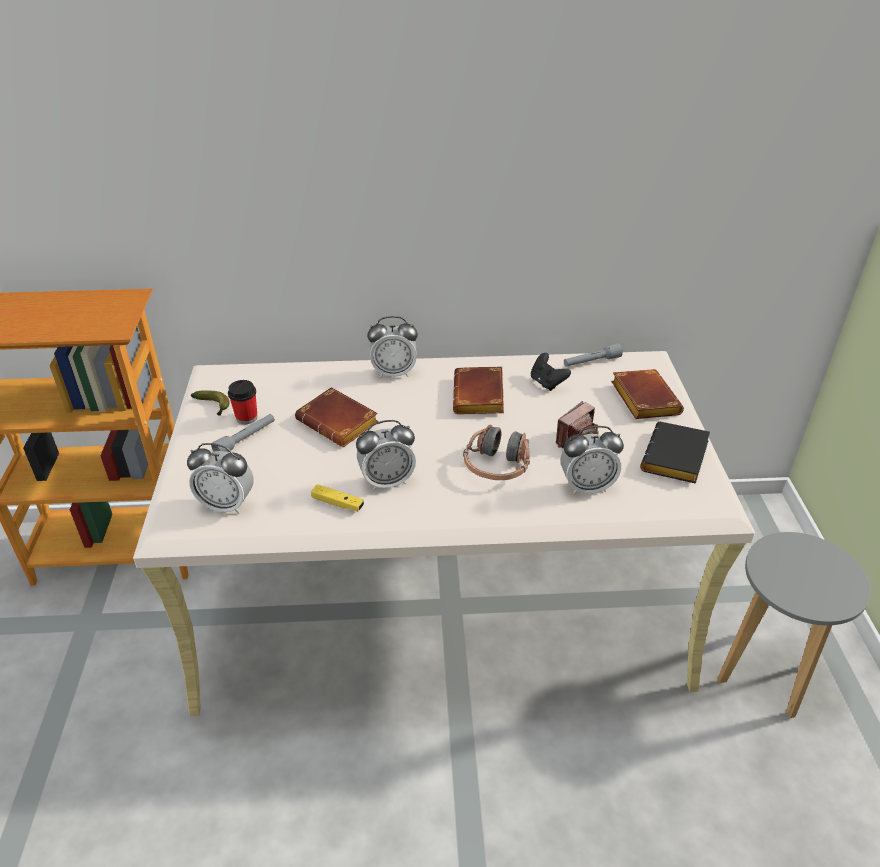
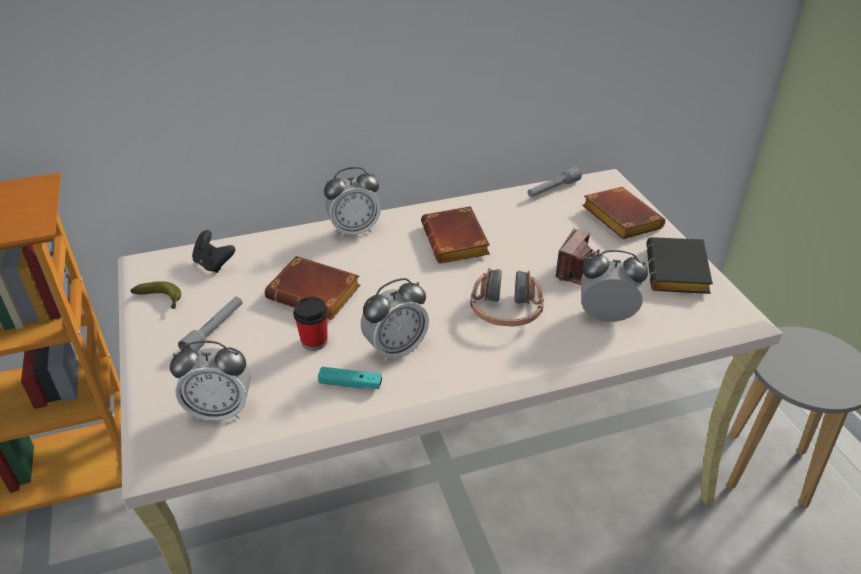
camera: 15 degrees left, 0 degrees up
cup [228,380,257,424] -> cup moved to [293,296,328,351]
yellow game controller [311,484,364,512] -> turquoise game controller [318,367,382,389]
black game controller [531,353,571,391] -> black game controller moved to [192,230,235,273]
alarm clock [560,426,624,495] -> alarm clock turned 150 degrees counterclockwise [581,250,648,323]

